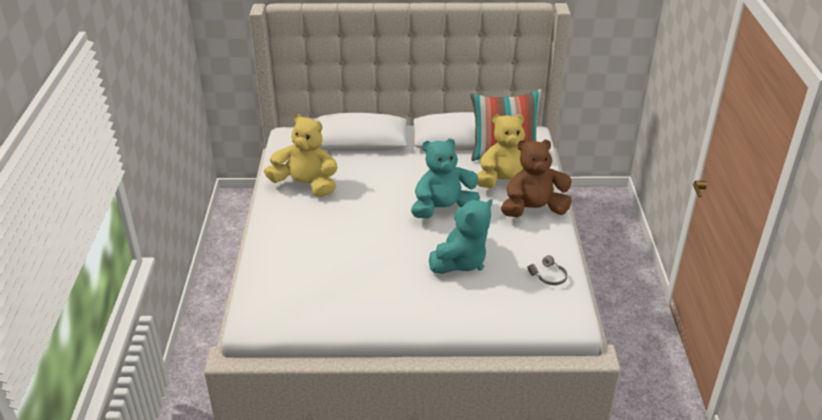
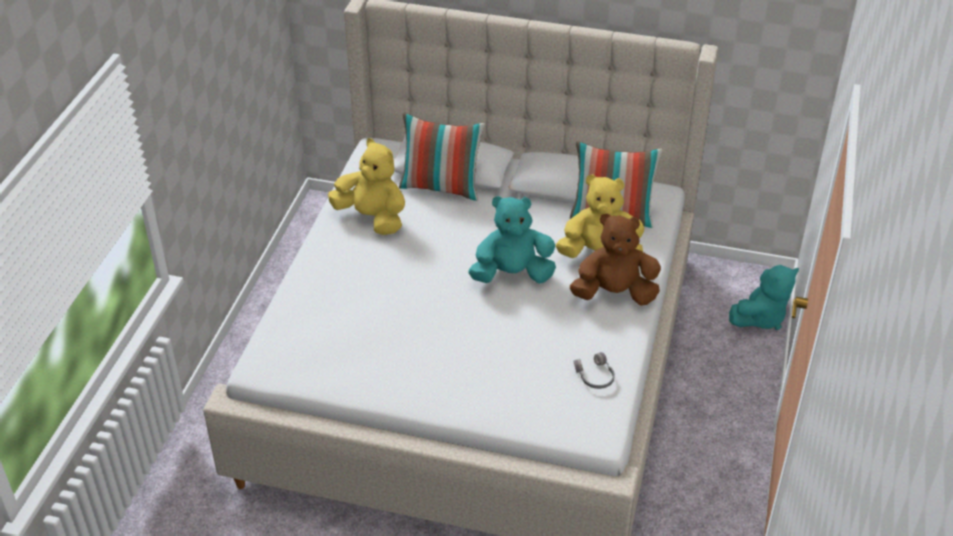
camera: 15 degrees right, 5 degrees up
turquoise plush toy [429,199,492,274] -> turquoise plush toy moved to [729,265,799,330]
none -> pillow [399,113,485,201]

